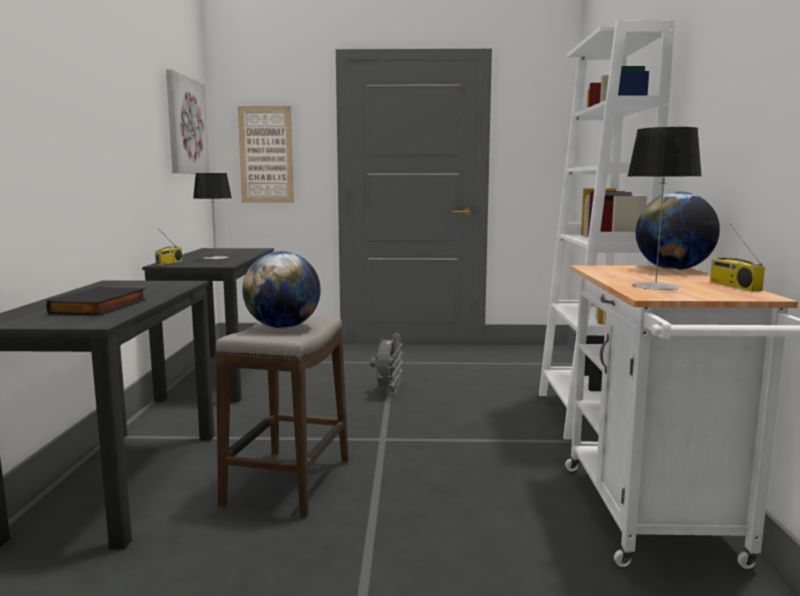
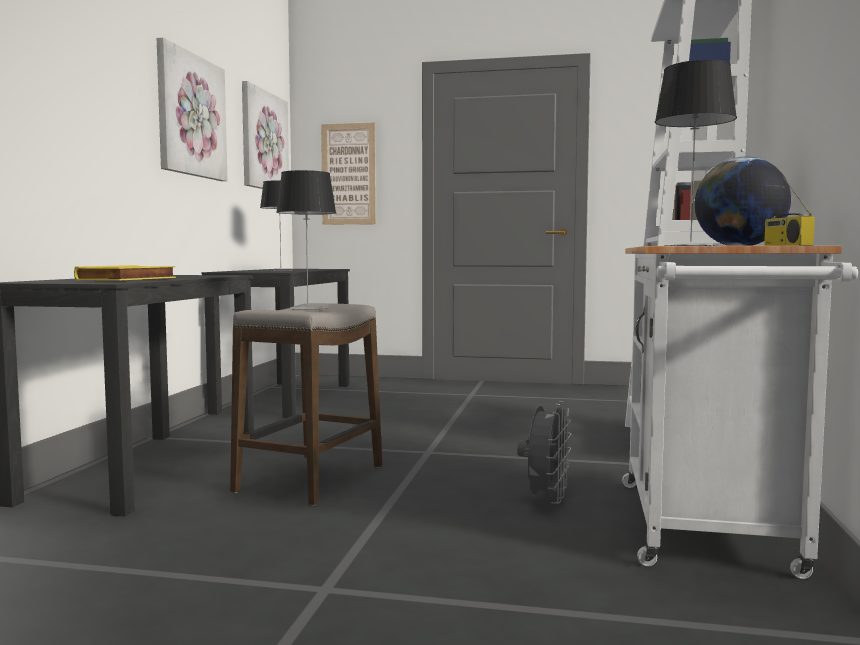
camera: 10 degrees right, 5 degrees down
black book [46,286,146,315] -> yellow book [74,265,176,281]
radio [155,235,182,265] -> none
globe [242,251,321,328] -> table lamp [276,170,336,310]
grey fan [370,333,403,394] -> grey fan moved to [517,401,571,504]
none -> picture [157,38,228,181]

